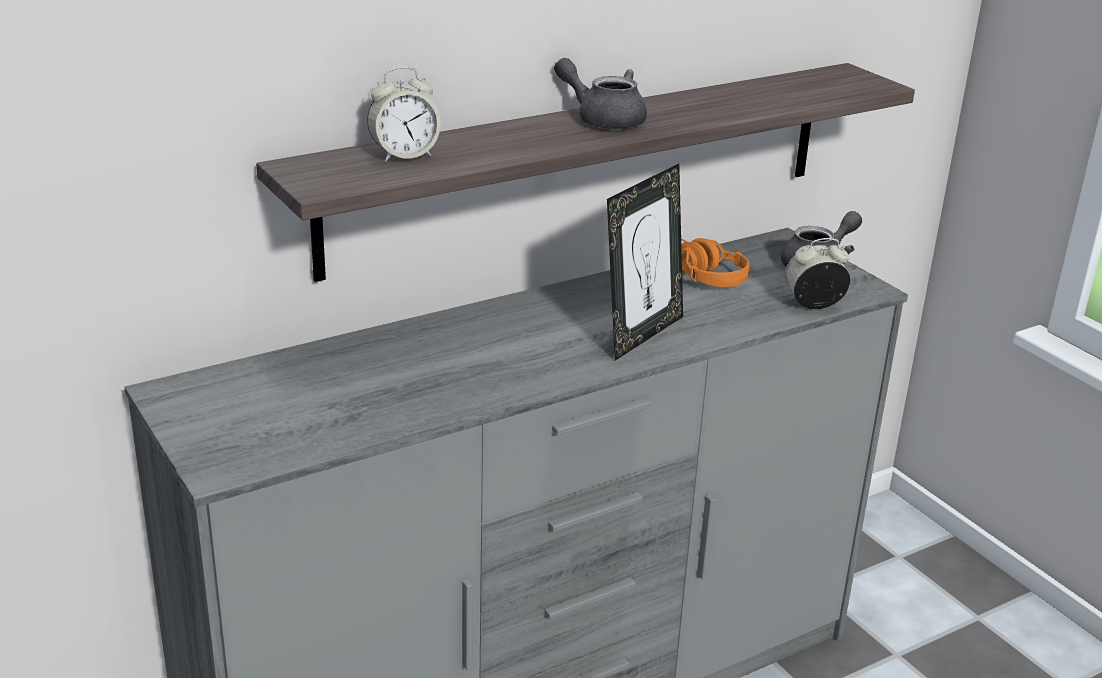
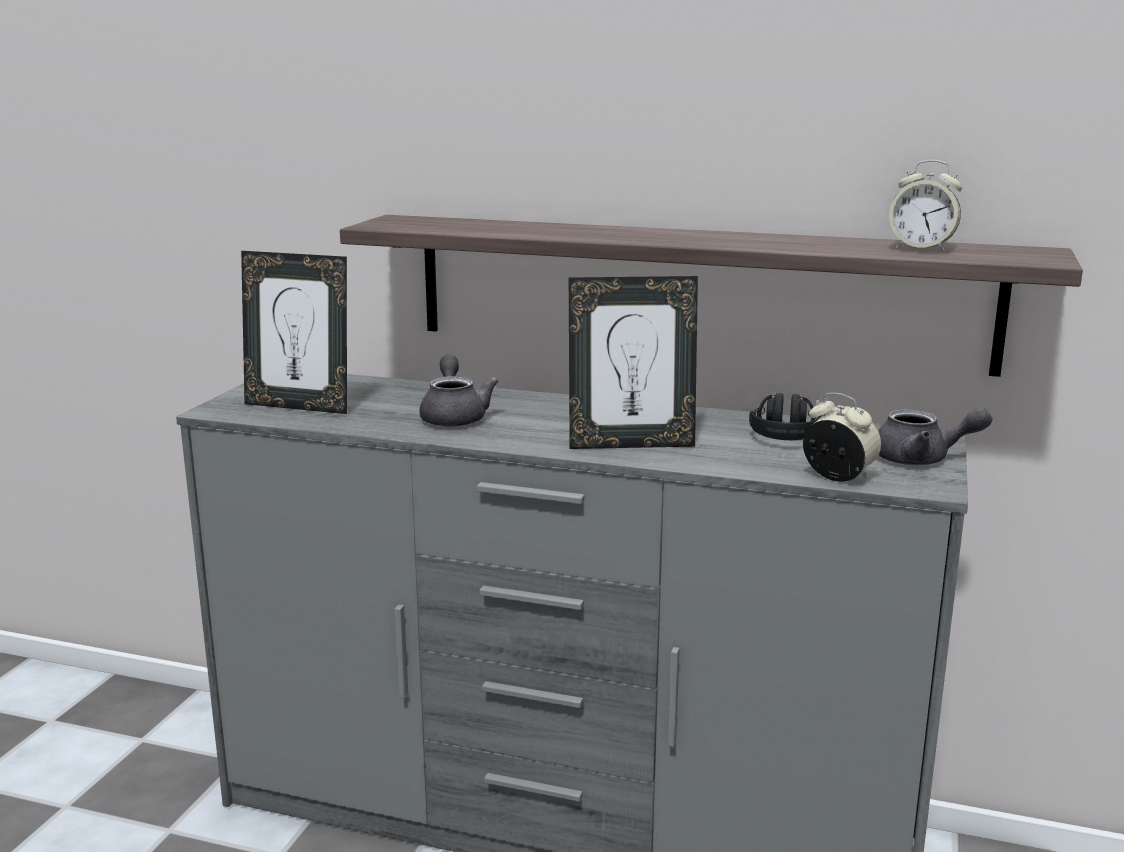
camera: 50 degrees right, 10 degrees down
alarm clock [367,67,441,162] -> alarm clock moved to [889,160,962,252]
grey teapot [554,58,647,130] -> grey teapot moved to [419,354,499,427]
orange headphones [681,238,749,287] -> black headphones [749,393,822,440]
none -> picture frame [241,251,347,414]

